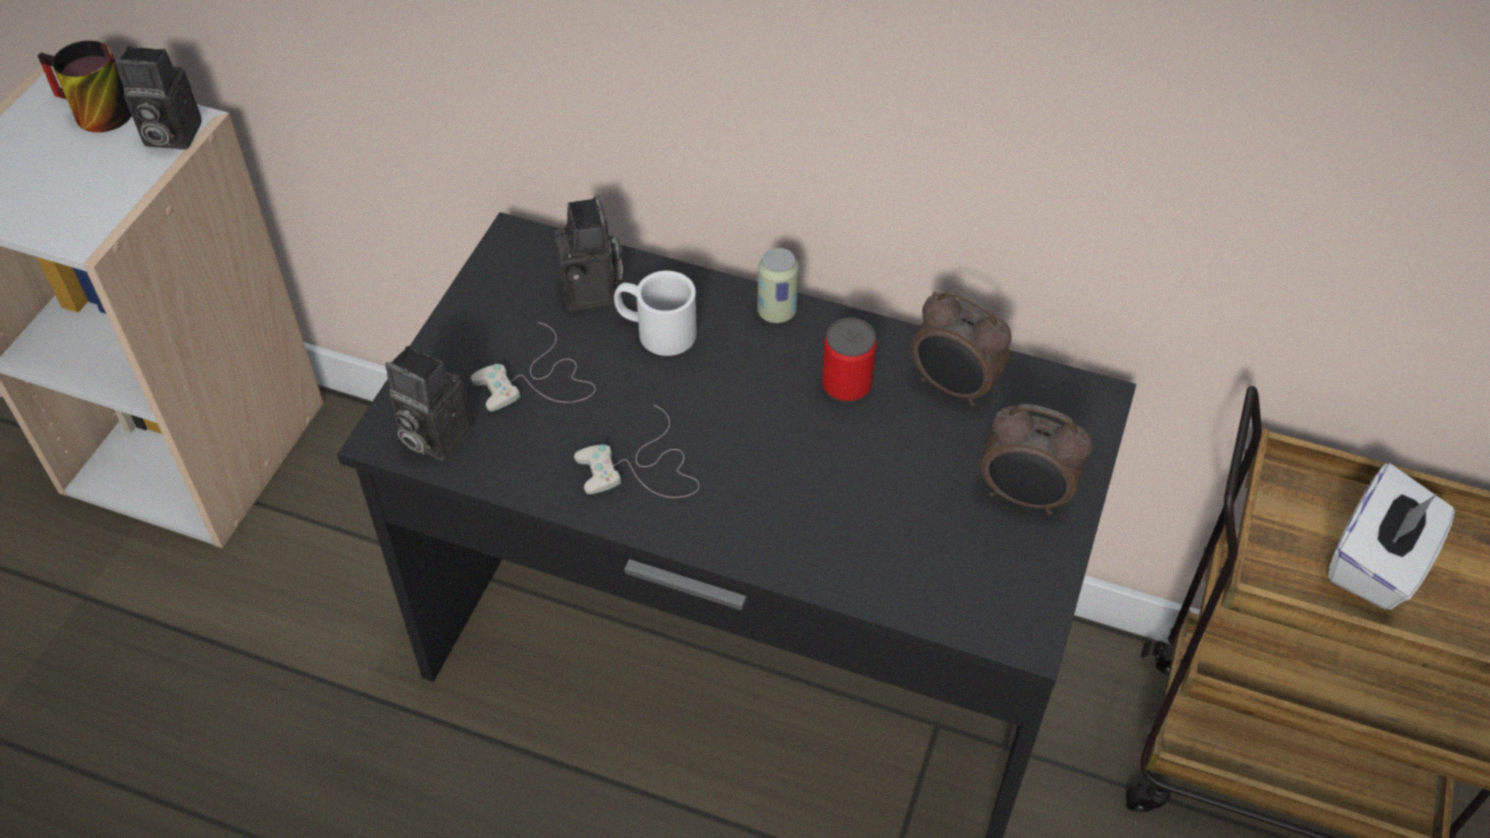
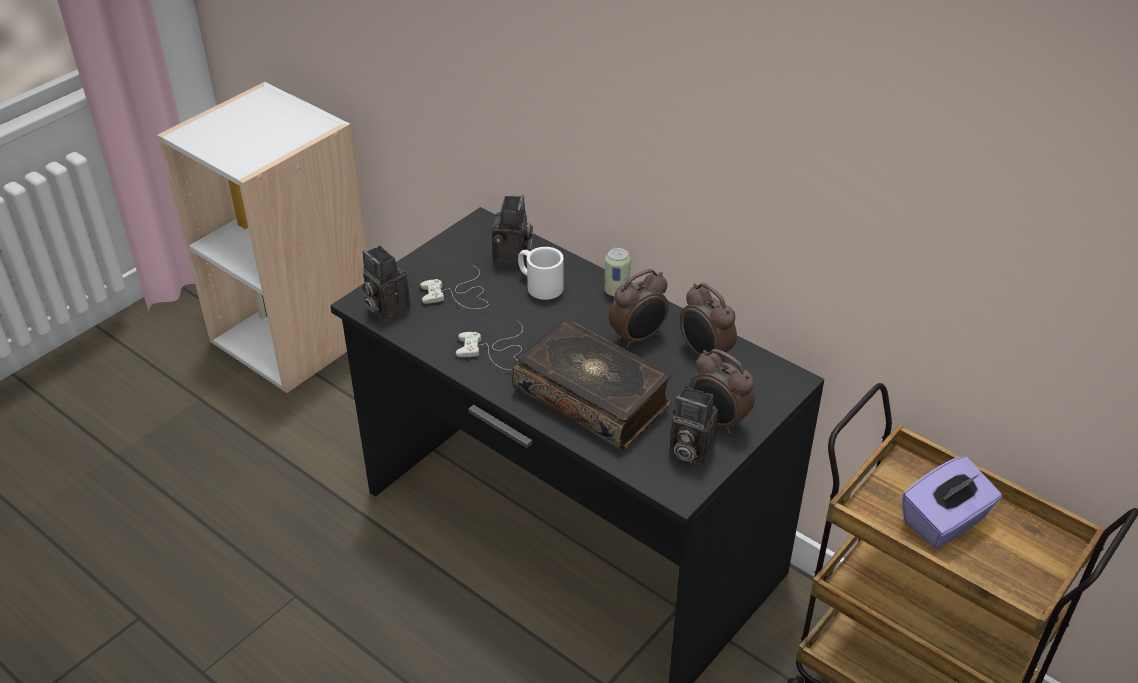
camera: 20 degrees right, 10 degrees down
mug [37,40,132,133] -> none
camera [115,46,202,149] -> camera moved to [669,386,718,467]
can [822,318,877,403] -> alarm clock [609,269,669,349]
white tissue box [1328,463,1455,610] -> purple tissue box [902,456,1002,548]
none -> book [511,318,671,450]

